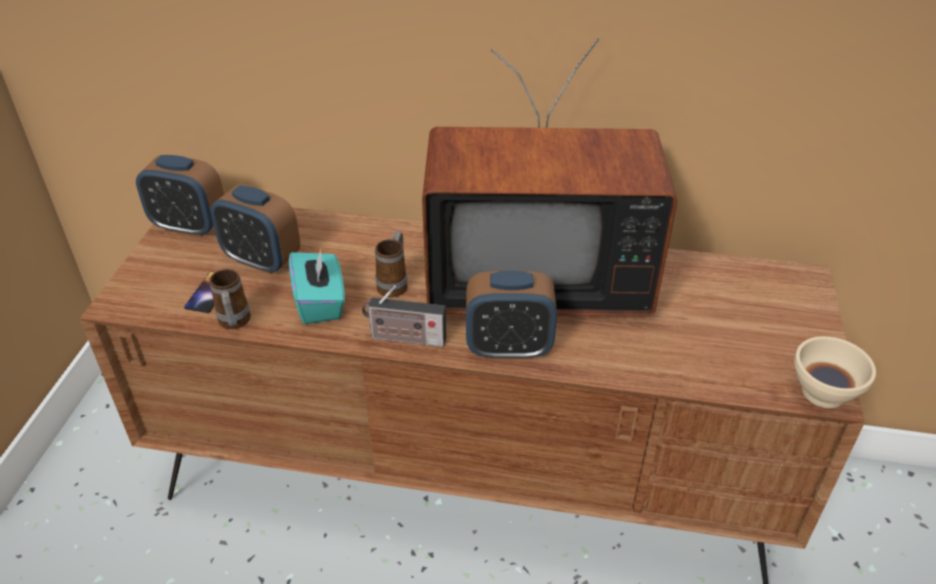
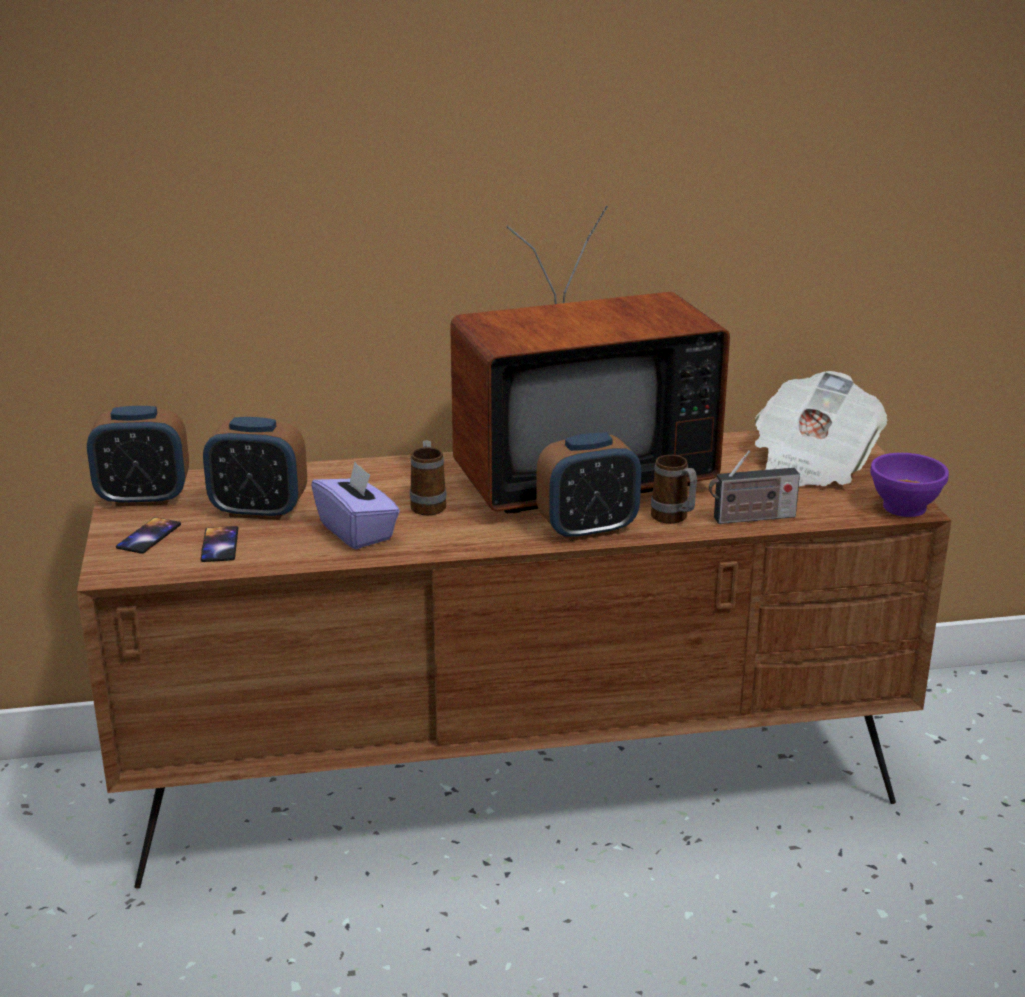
camera: 20 degrees left, 15 degrees down
mug [210,269,251,329] -> mug moved to [651,455,697,524]
turquoise tissue box [289,249,345,324] -> purple tissue box [311,462,400,549]
radio [362,285,446,347] -> radio moved to [709,450,800,524]
beige bowl [794,336,876,408] -> purple bowl [870,453,949,517]
none -> phone [116,517,181,554]
none -> newspaper [754,371,887,487]

